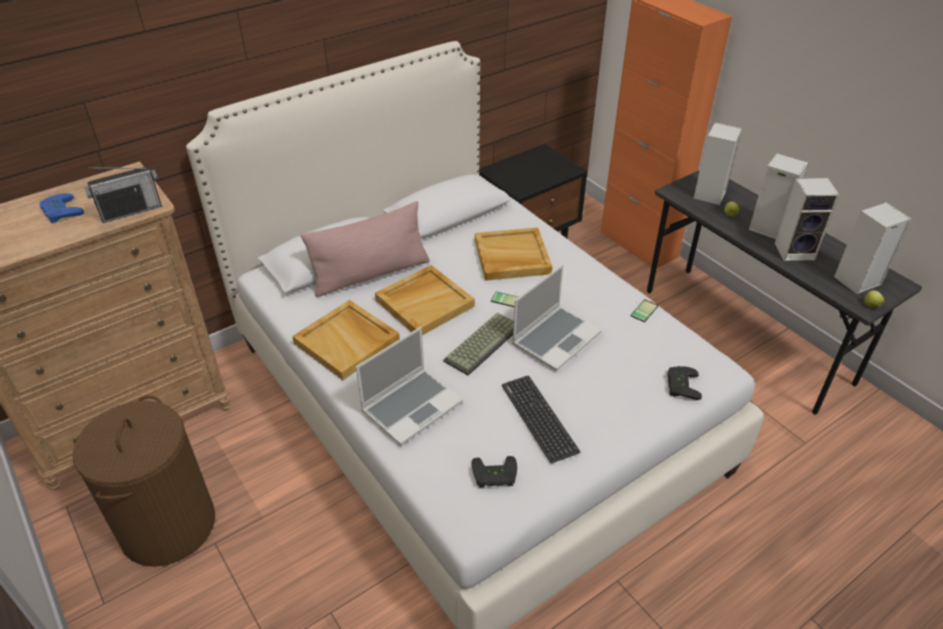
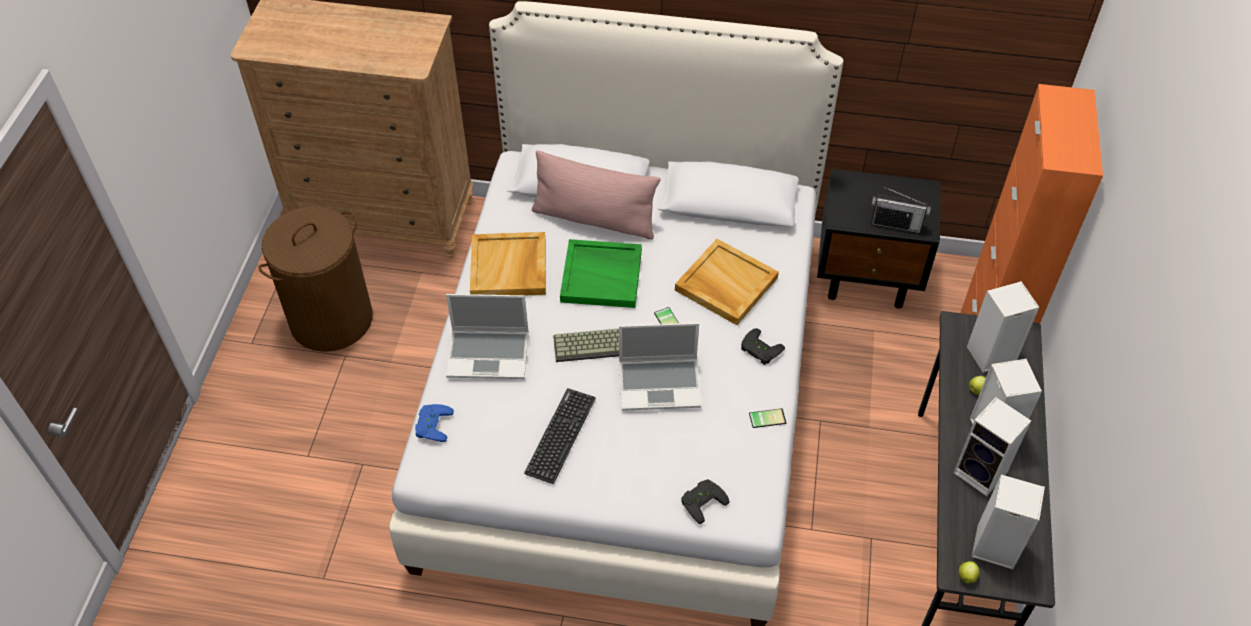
camera: 45 degrees right, 10 degrees up
blue game controller [40,193,84,223] -> blue game controller moved to [415,404,454,442]
radio [84,166,162,223] -> radio moved to [871,187,931,233]
beige tray [375,265,475,335] -> green tray [560,239,642,308]
black game controller [472,456,517,488] -> black game controller moved to [741,328,785,365]

